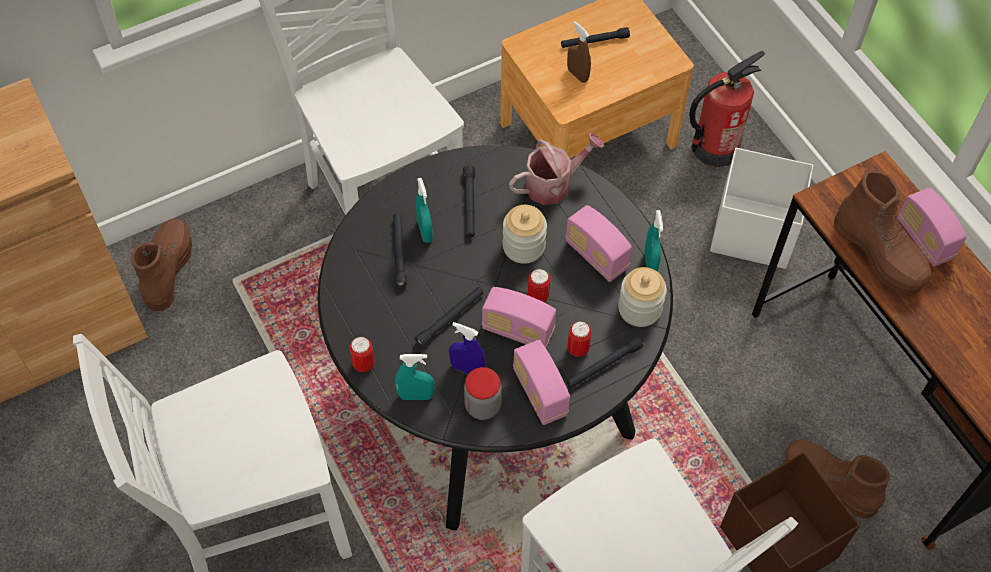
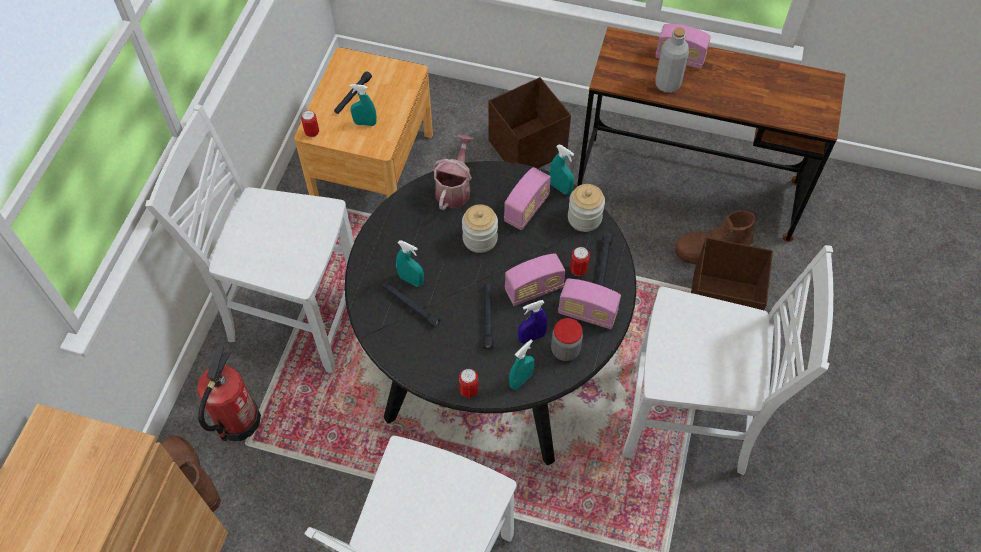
camera: 45 degrees left, 0 degrees up
black flashlight [463,165,475,237] -> none
can [528,269,551,303] -> can moved to [301,110,319,138]
radio [565,205,632,282] -> radio turned 60 degrees counterclockwise [504,167,551,230]
brown spray bottle [567,21,591,83] -> turquoise spray bottle [349,84,377,126]
fire extinguisher [689,51,765,167] -> fire extinguisher moved to [197,342,261,441]
white storage box [710,148,813,269] -> brown storage box [488,77,571,168]
brown boot [834,171,931,295] -> grey bottle [655,27,689,93]

